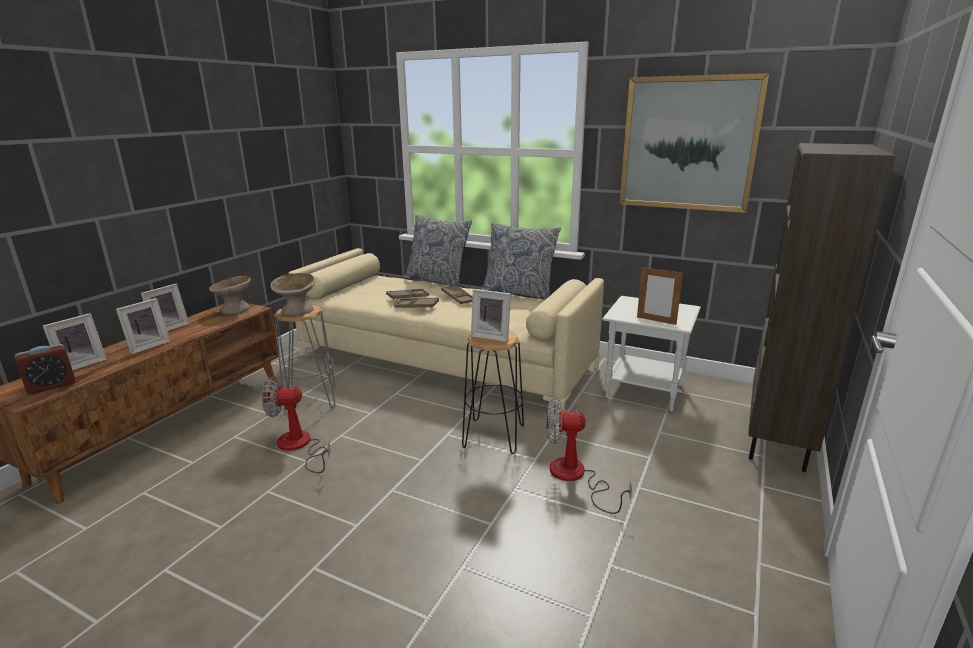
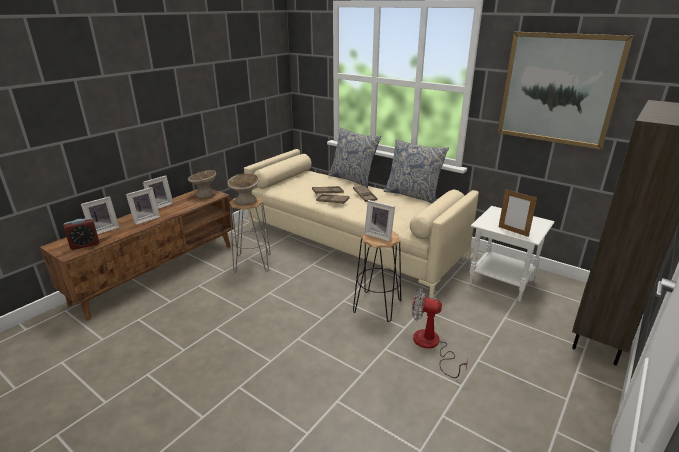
camera: 10 degrees right, 5 degrees up
fan [262,376,331,473] -> none

